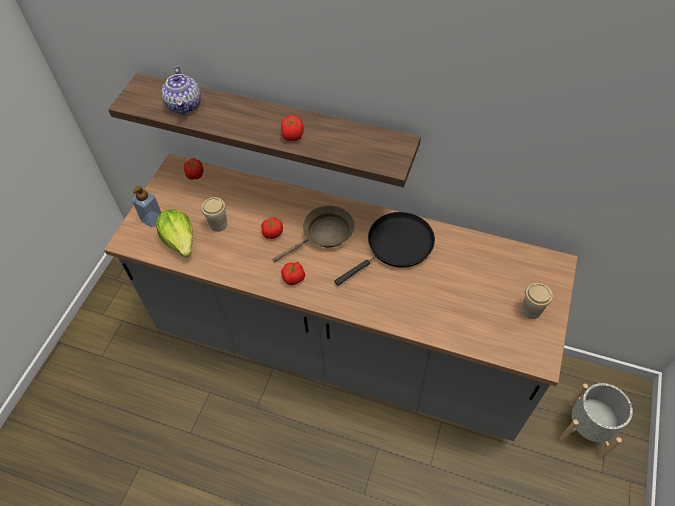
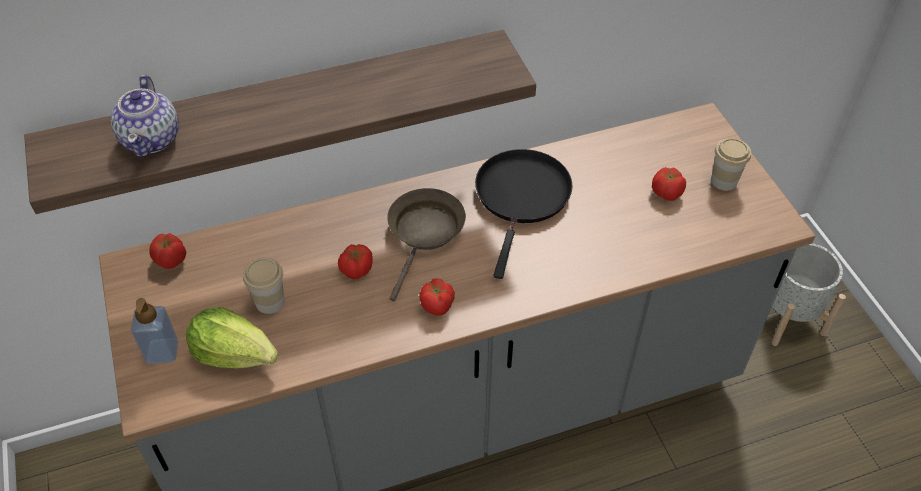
camera: 40 degrees left, 5 degrees down
teapot [161,66,201,115] -> teapot turned 45 degrees clockwise [111,75,179,157]
tomato [281,115,304,141] -> tomato moved to [652,167,686,201]

